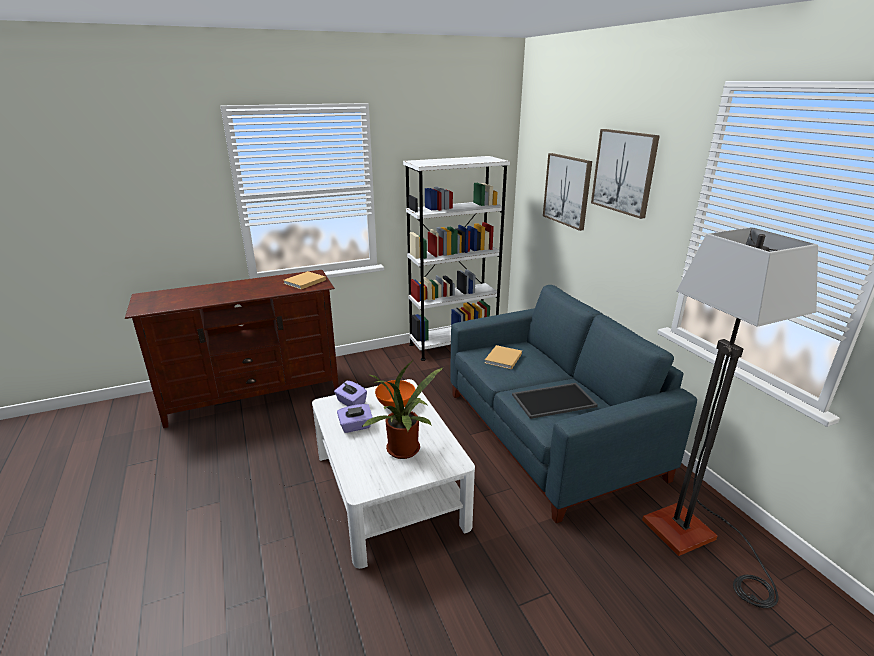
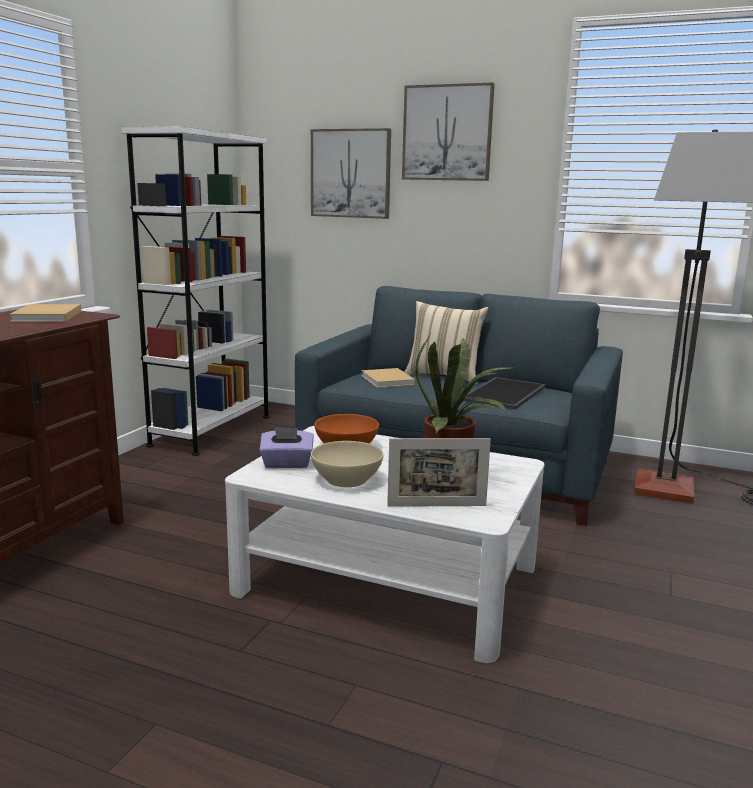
camera: 45 degrees left, 10 degrees down
purple tissue box [337,404,373,433] -> beige bowl [311,441,383,487]
none -> picture frame [387,438,491,507]
none -> beige pillow [405,301,489,384]

